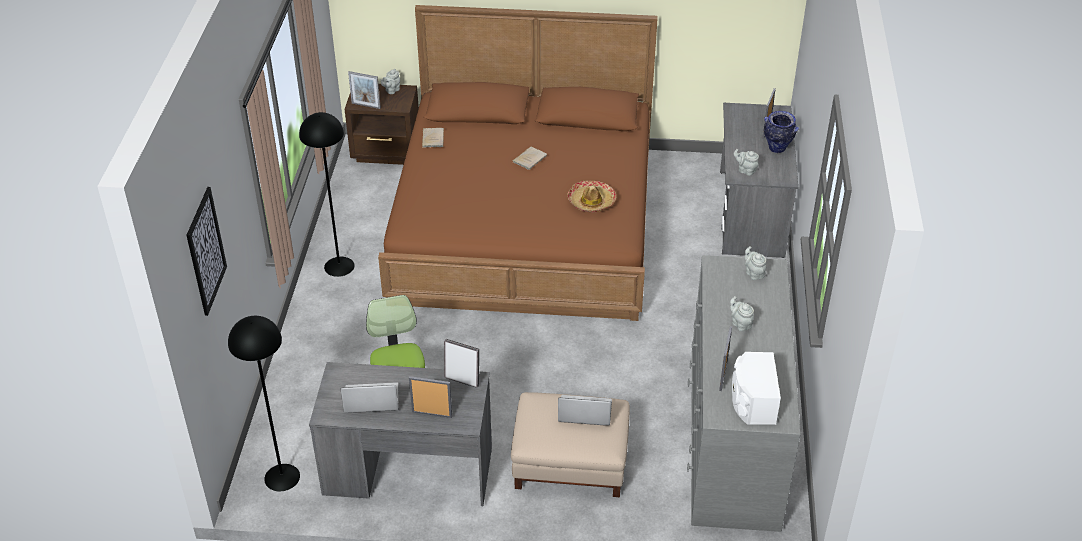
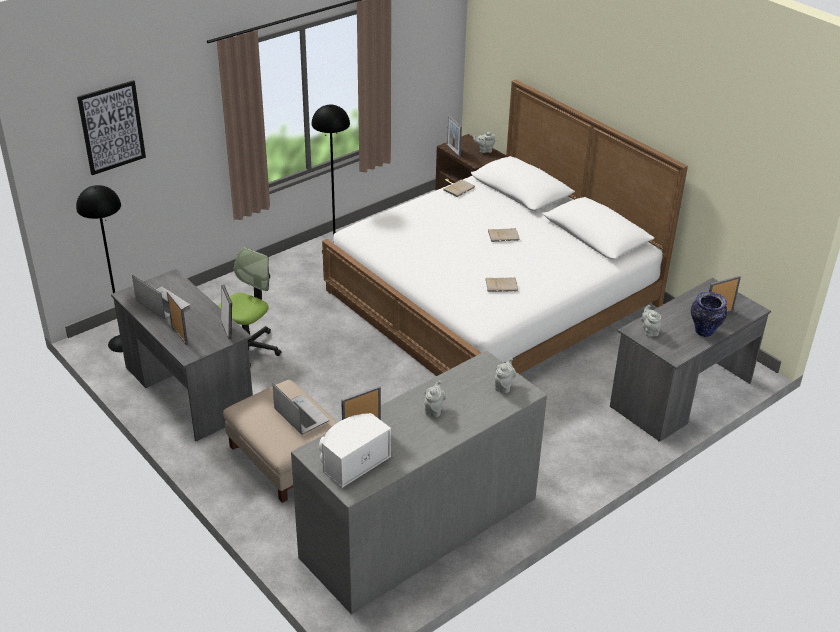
camera: 45 degrees right, 5 degrees down
brown bed [378,5,658,321] -> white bed [322,80,688,376]
hat [567,181,616,212] -> beige book [486,277,518,292]

